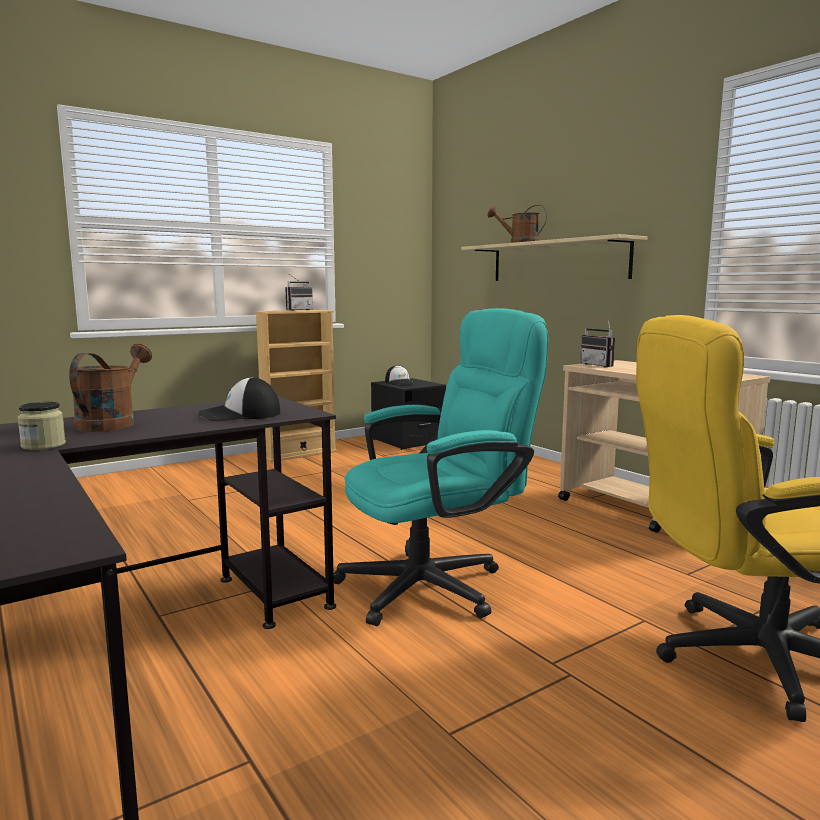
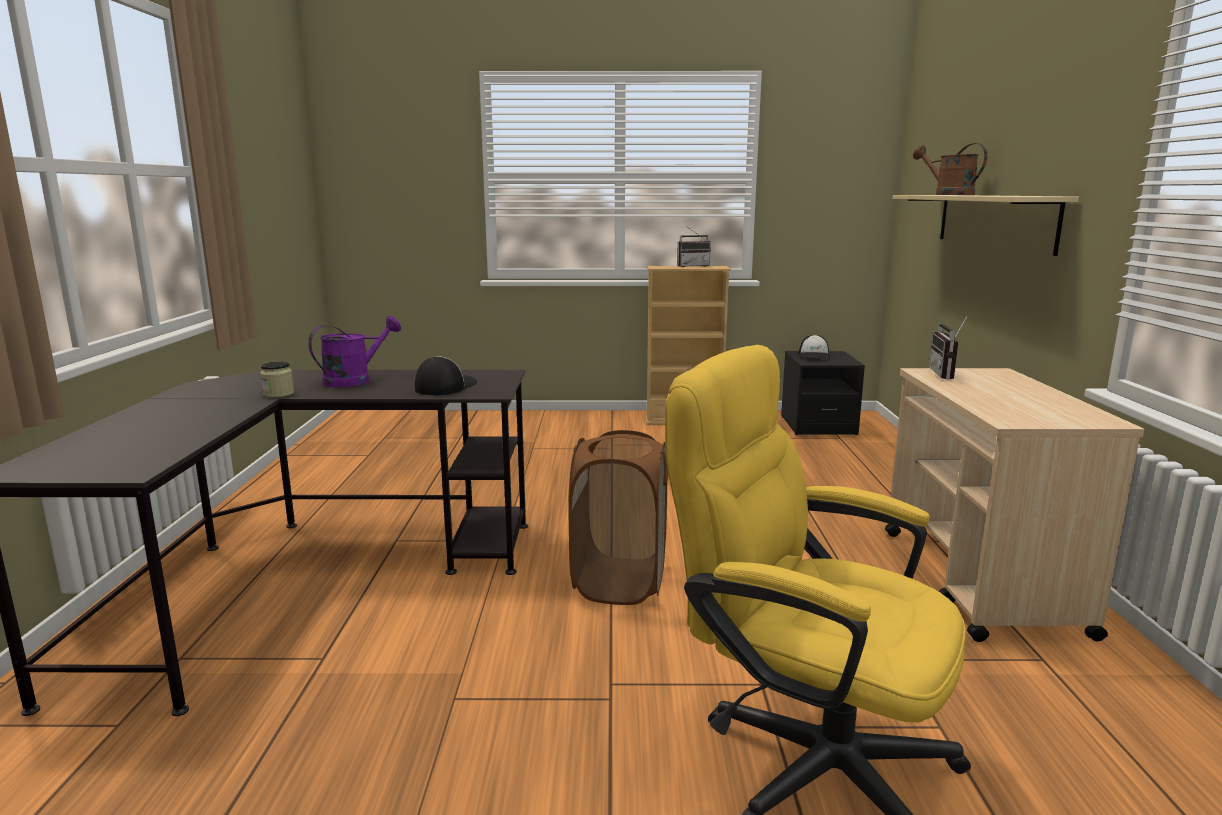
camera: 35 degrees right, 5 degrees up
brown watering can [69,344,152,432] -> purple watering can [308,316,401,387]
cap [199,377,280,421] -> cap turned 90 degrees clockwise [415,356,477,395]
turquoise office chair [334,308,549,626] -> brown laundry basket [568,430,668,605]

